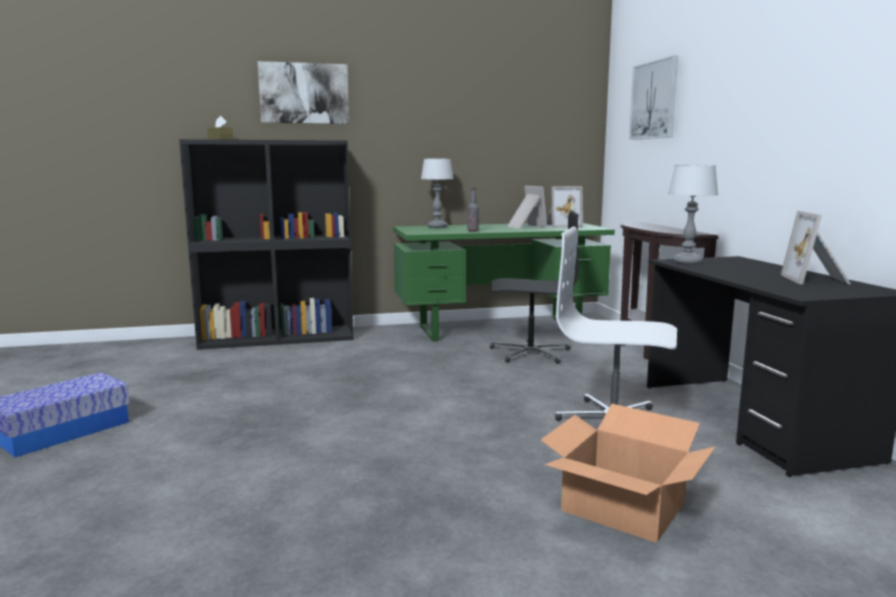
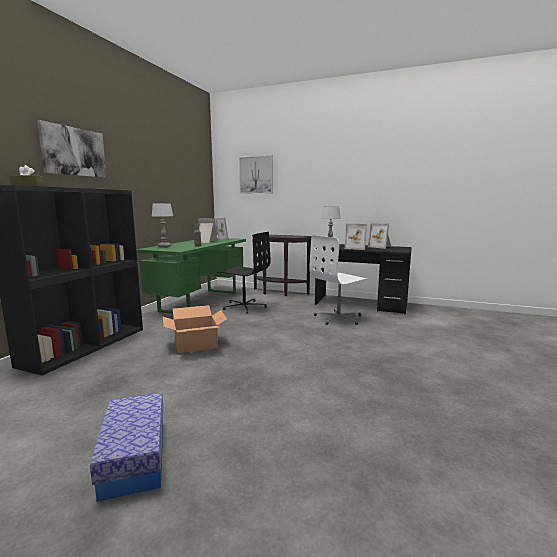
camera: 55 degrees left, 0 degrees up
black office chair [490,211,579,364] -> black office chair turned 75 degrees clockwise [217,232,270,314]
cardboard box [541,404,716,543] -> cardboard box moved to [163,305,227,353]
none -> picture frame [345,224,367,250]

